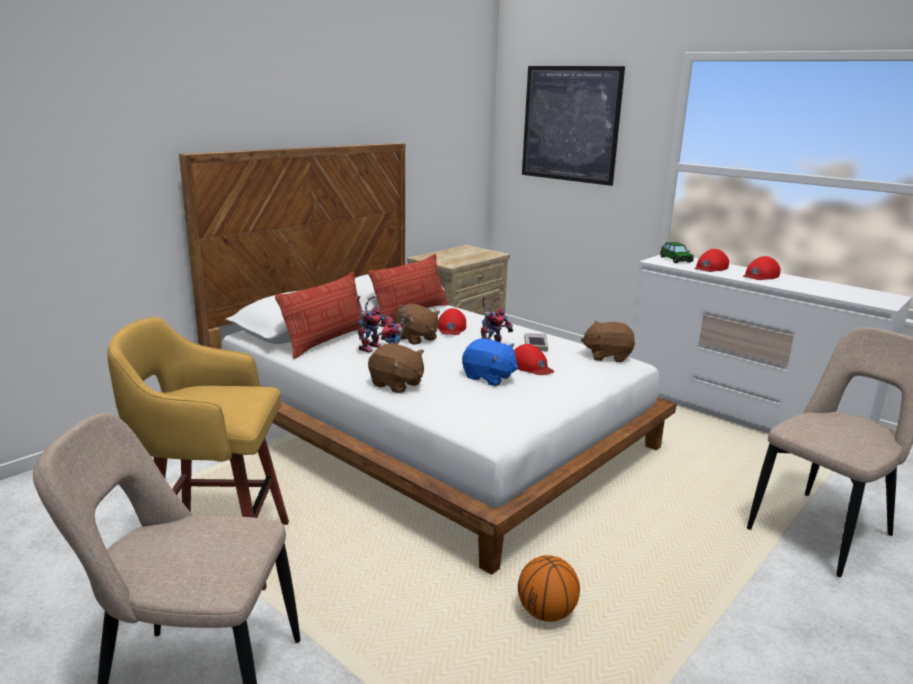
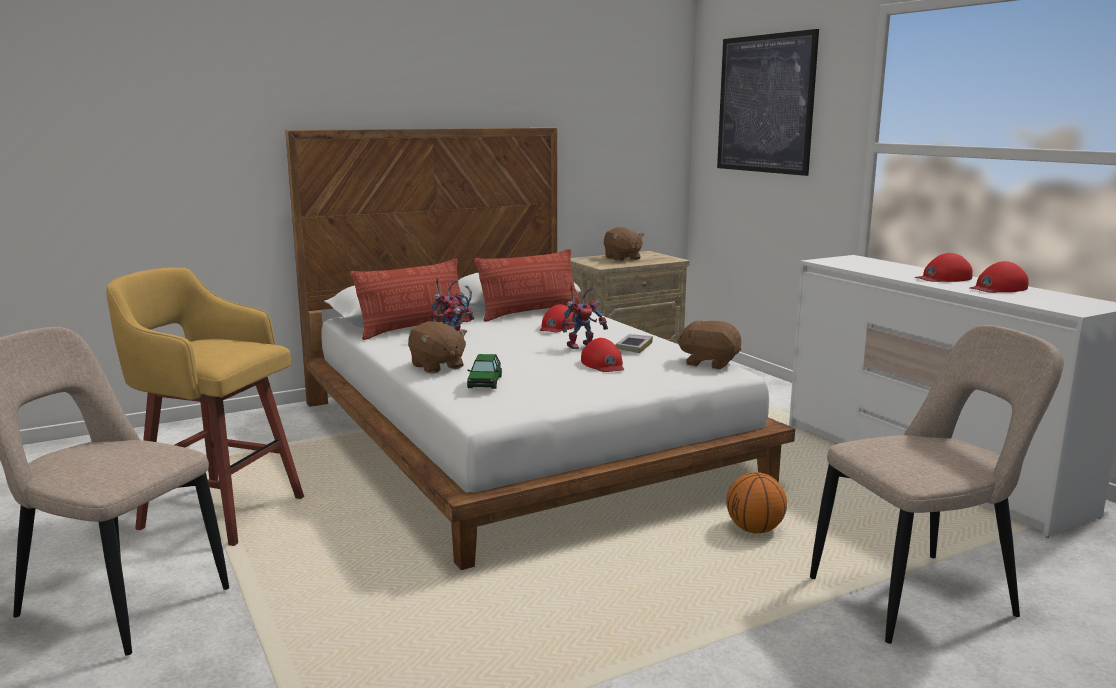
camera: 20 degrees right, 5 degrees down
brown plush toy [393,304,440,345] -> brown plush toy moved to [604,227,644,261]
blue plush toy [462,338,518,386] -> none
basketball [518,555,580,622] -> basketball moved to [726,472,787,534]
toy car [660,242,694,263] -> toy car moved to [467,354,502,389]
red cap [694,249,729,272] -> red cap moved to [970,261,1029,293]

